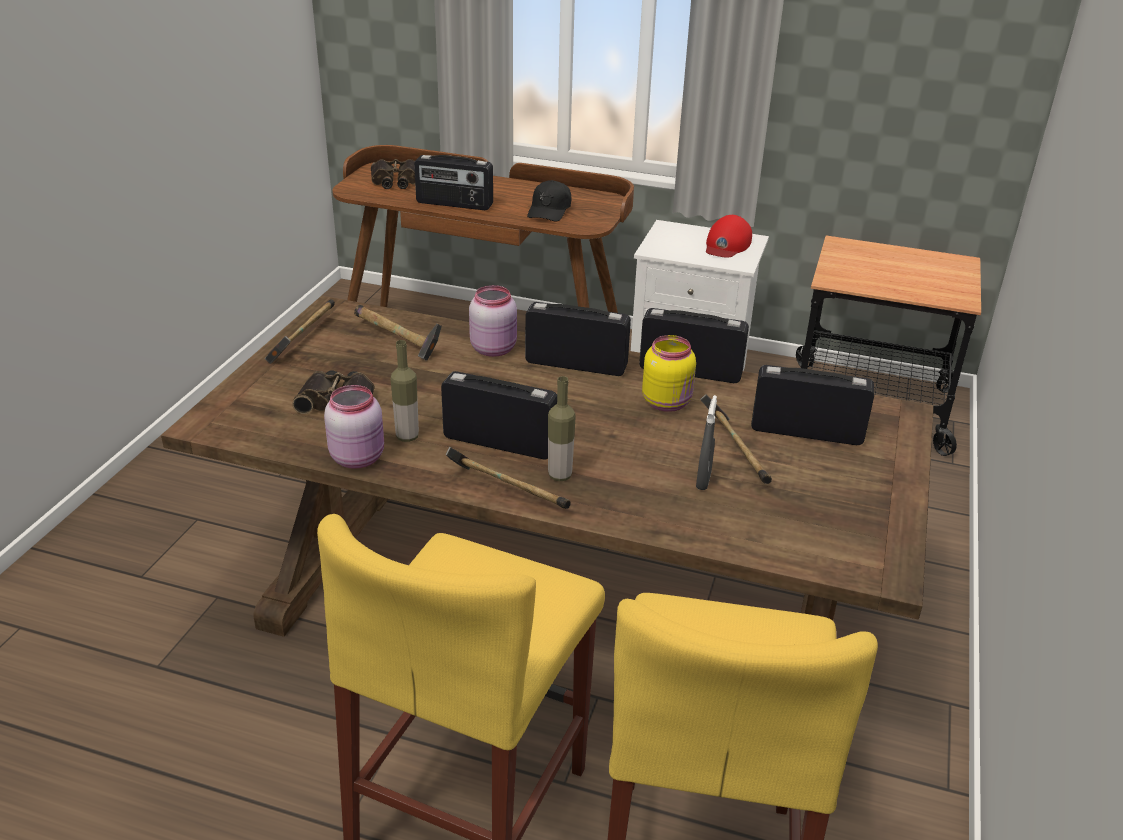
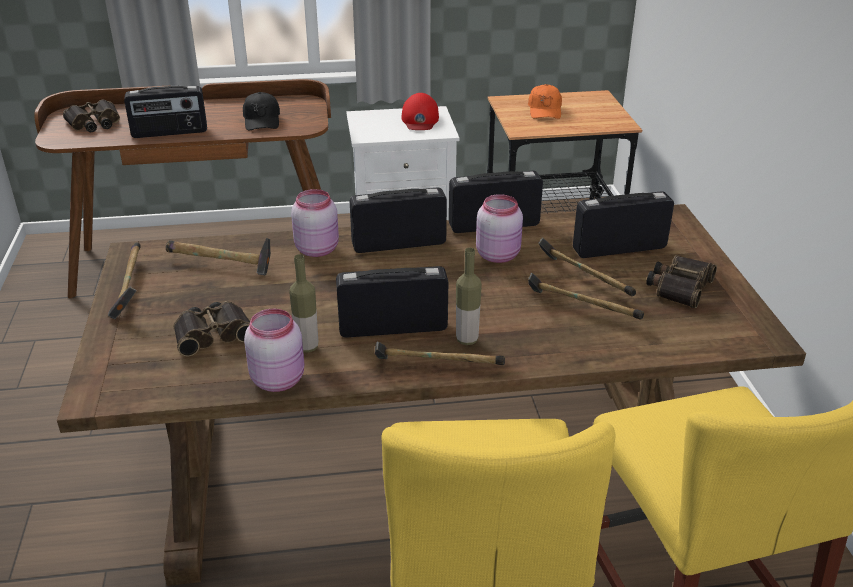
camera: 25 degrees left, 0 degrees up
yellow jar [642,335,696,412] -> pink jar [476,194,523,263]
grey spray bottle [696,395,717,490] -> hammer [528,273,644,320]
none -> orange cap [528,84,562,119]
none -> binoculars [646,255,717,308]

